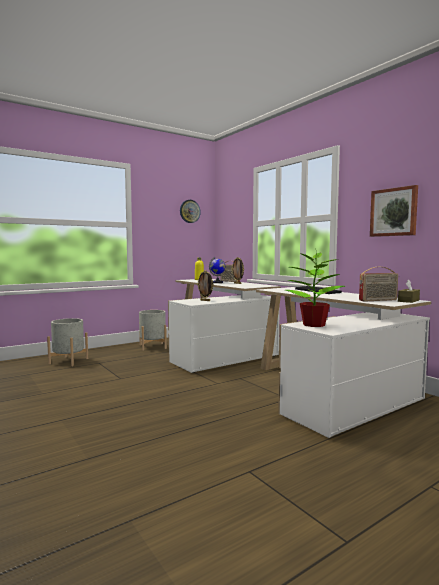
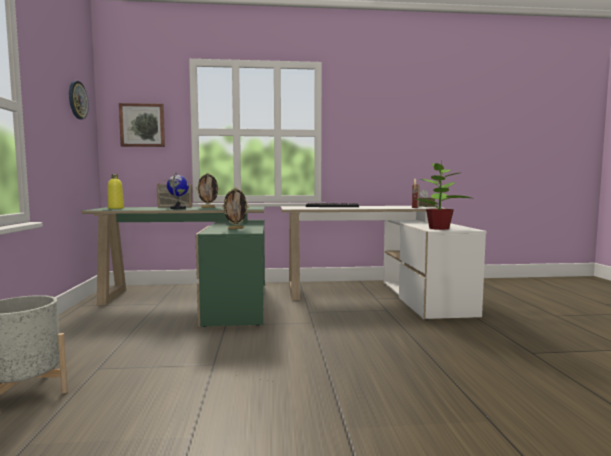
camera: 60 degrees left, 0 degrees up
grey planter [139,310,167,351] -> none
white desk [168,279,281,373] -> green desk [81,207,265,327]
picture [370,185,418,237] -> picture moved to [119,103,165,147]

